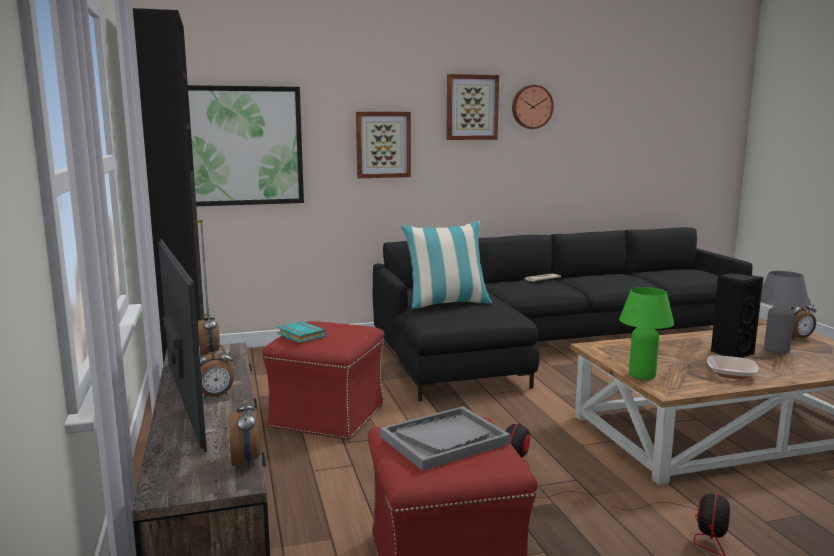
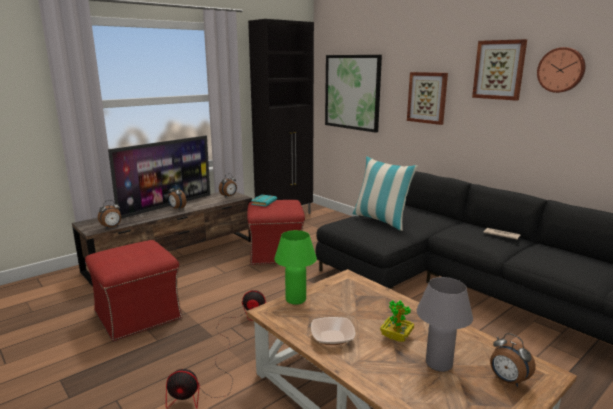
camera: 65 degrees right, 5 degrees up
grey tray [380,406,511,471] -> none
black speaker [711,272,763,358] -> potted plant [380,300,414,342]

